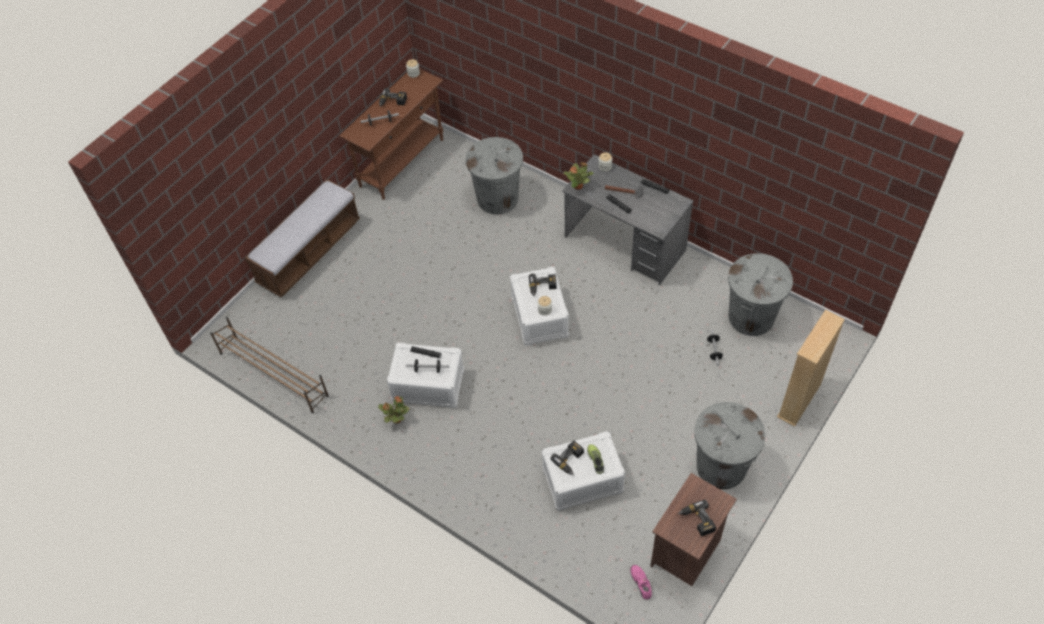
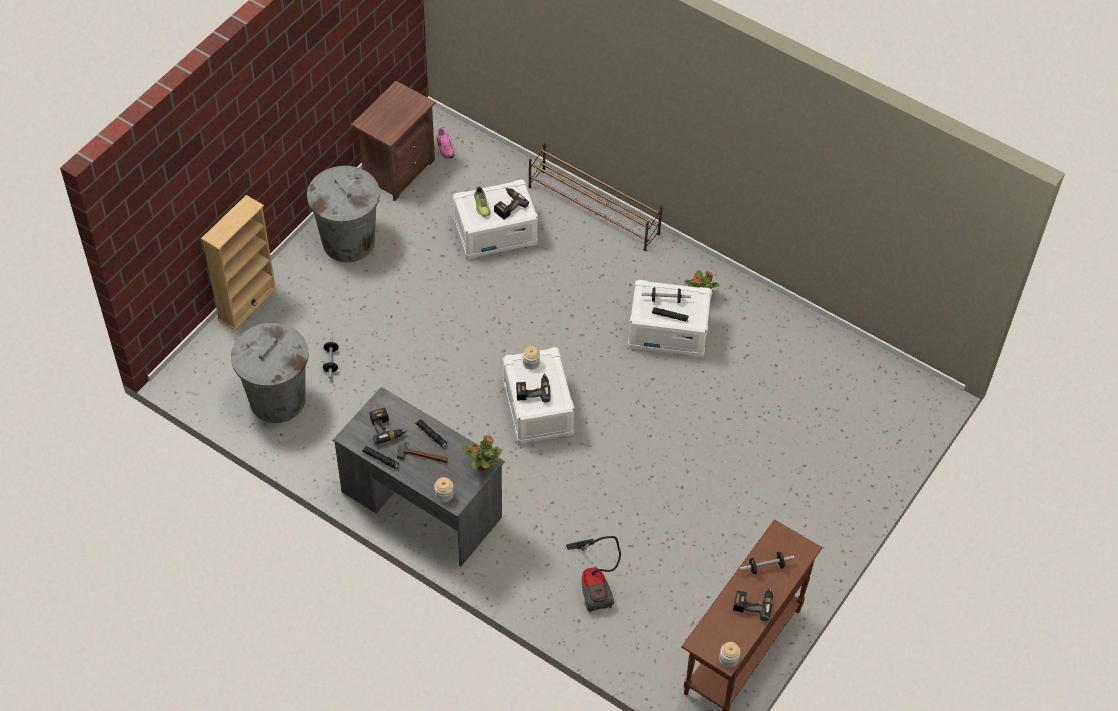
camera: 175 degrees right, 0 degrees up
brown shoe rack [210,317,329,413] -> brown shoe rack moved to [528,143,663,251]
bench [245,179,360,297] -> none
grey trash can [465,137,523,215] -> vacuum cleaner [566,536,621,612]
power drill [678,500,716,537] -> power drill moved to [370,408,408,444]

